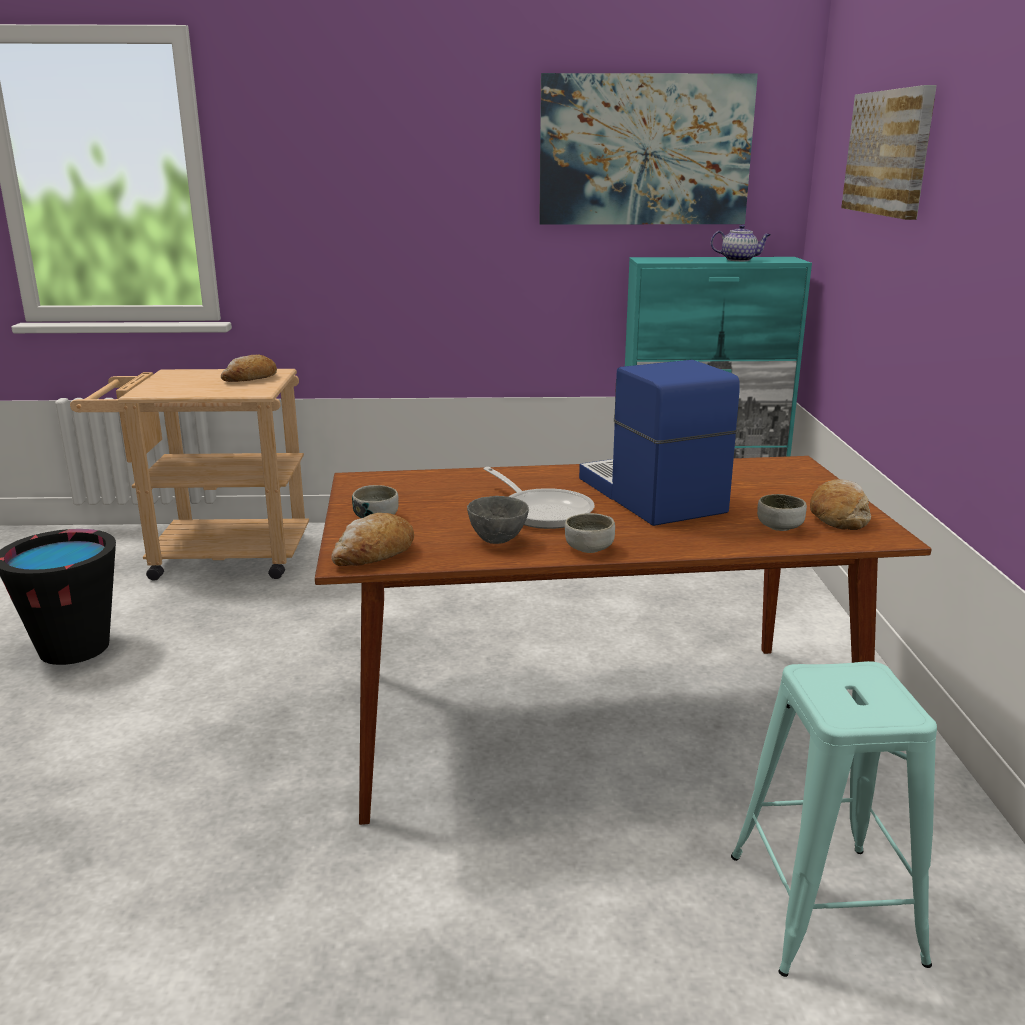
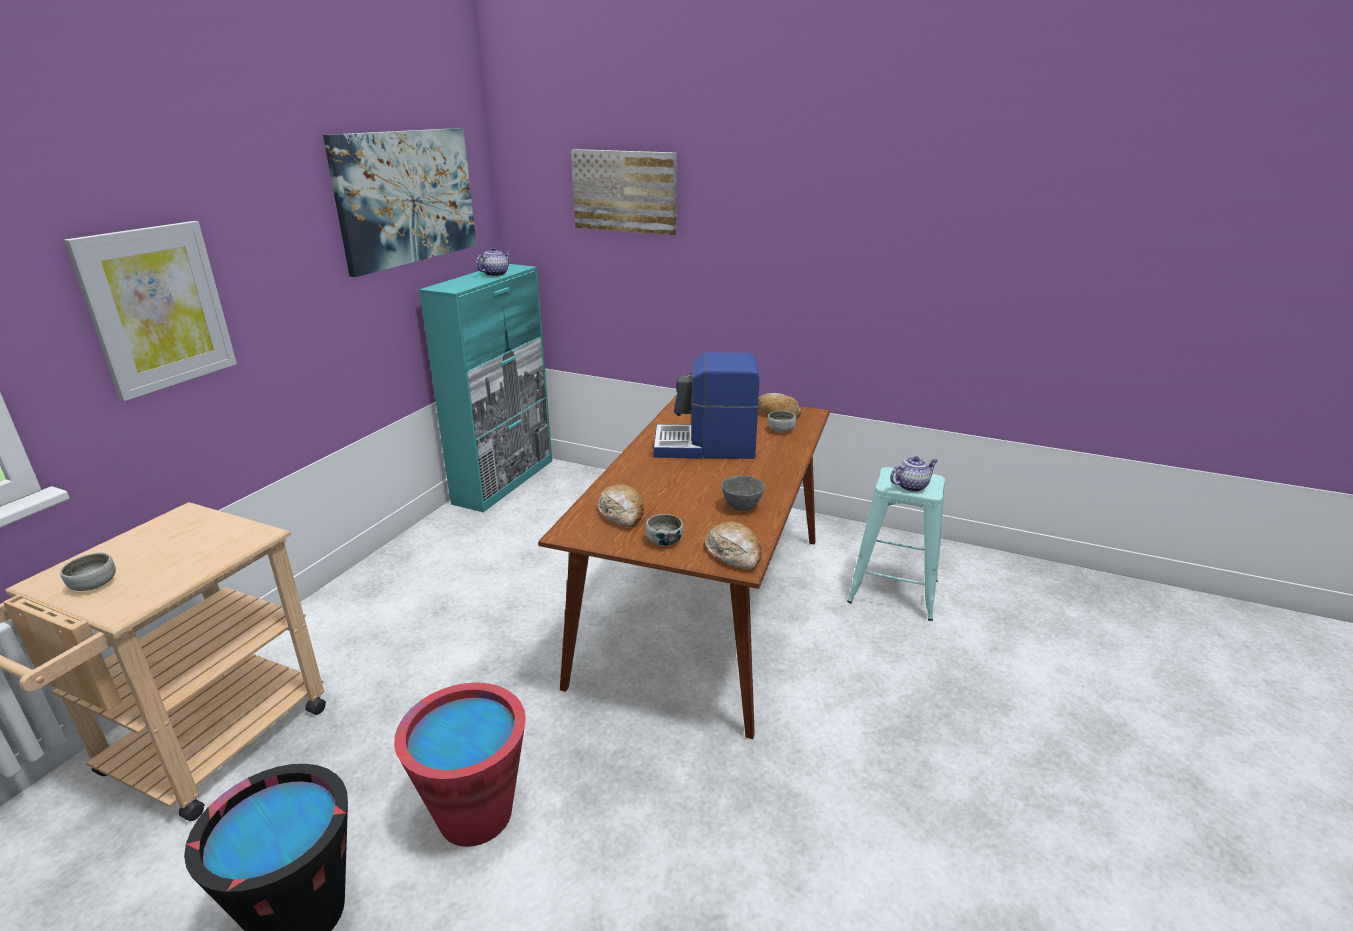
camera: 65 degrees left, 5 degrees up
bread [221,355,277,382] -> bread moved to [598,484,644,527]
frying pan [483,467,595,529] -> none
bowl [565,513,615,553] -> bowl moved to [60,552,116,591]
none -> picture [64,221,237,401]
none -> red bucket [394,682,526,847]
none -> teapot [890,456,938,492]

